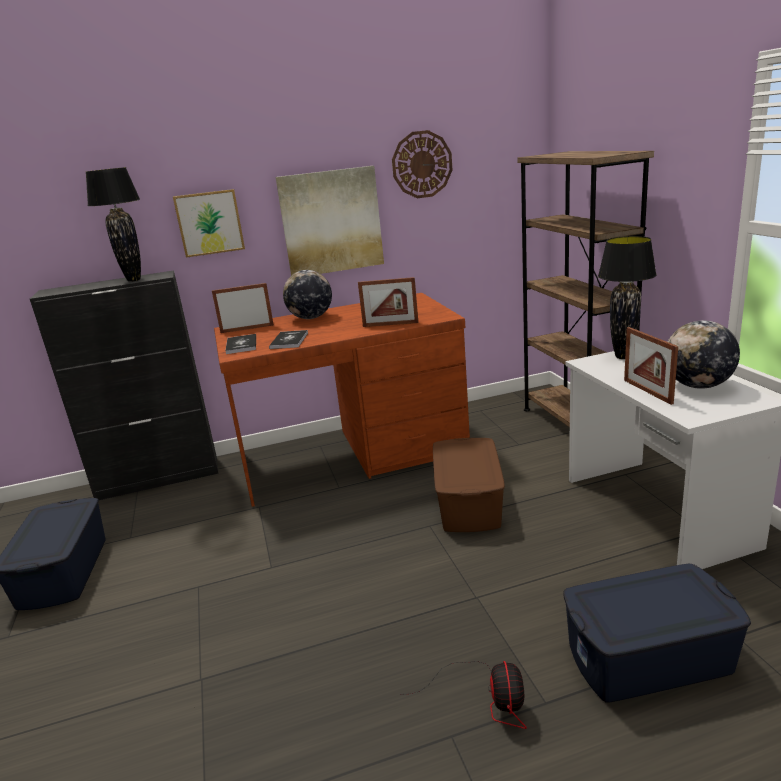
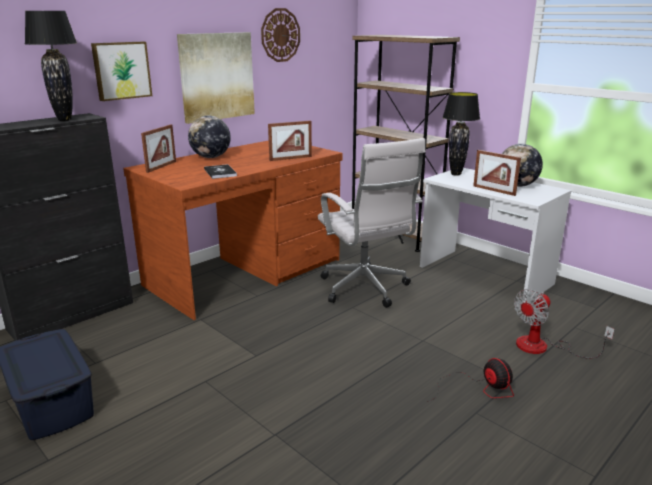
camera: 30 degrees left, 0 degrees up
picture frame [212,283,274,333] -> picture frame turned 150 degrees clockwise [141,124,176,173]
book [225,334,256,354] -> none
brown storage box [433,438,505,532] -> white office chair [318,138,425,308]
blue storage box [563,564,751,703] -> fan [514,289,615,358]

